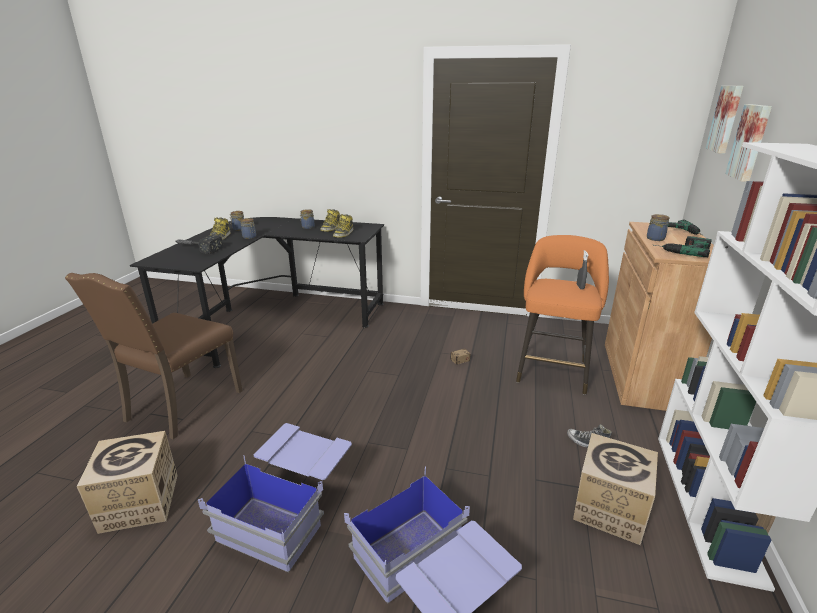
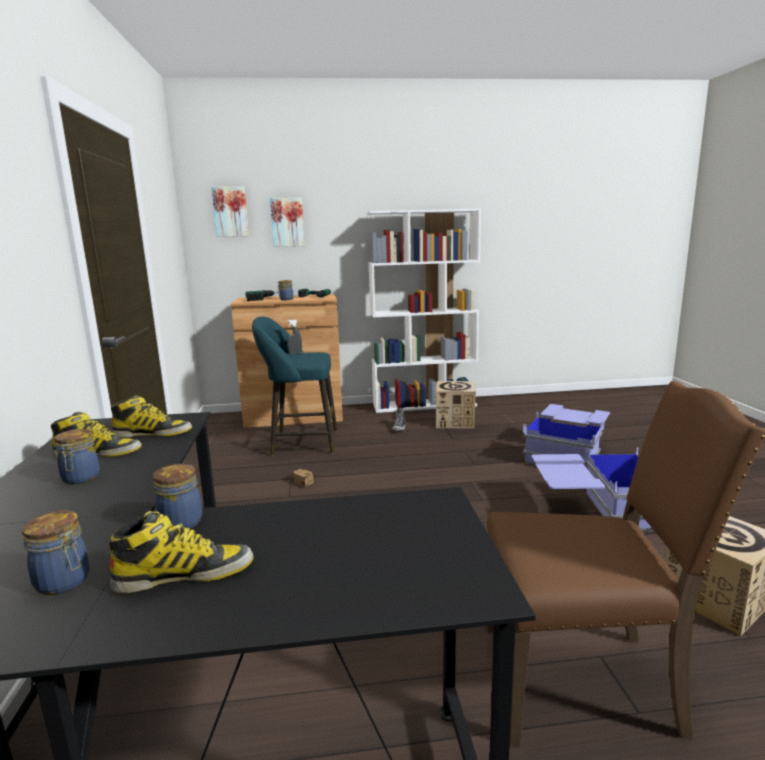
camera: 110 degrees left, 10 degrees down
hammer [174,235,223,254] -> none
orange stool [516,235,609,395] -> turquoise stool [252,317,337,456]

